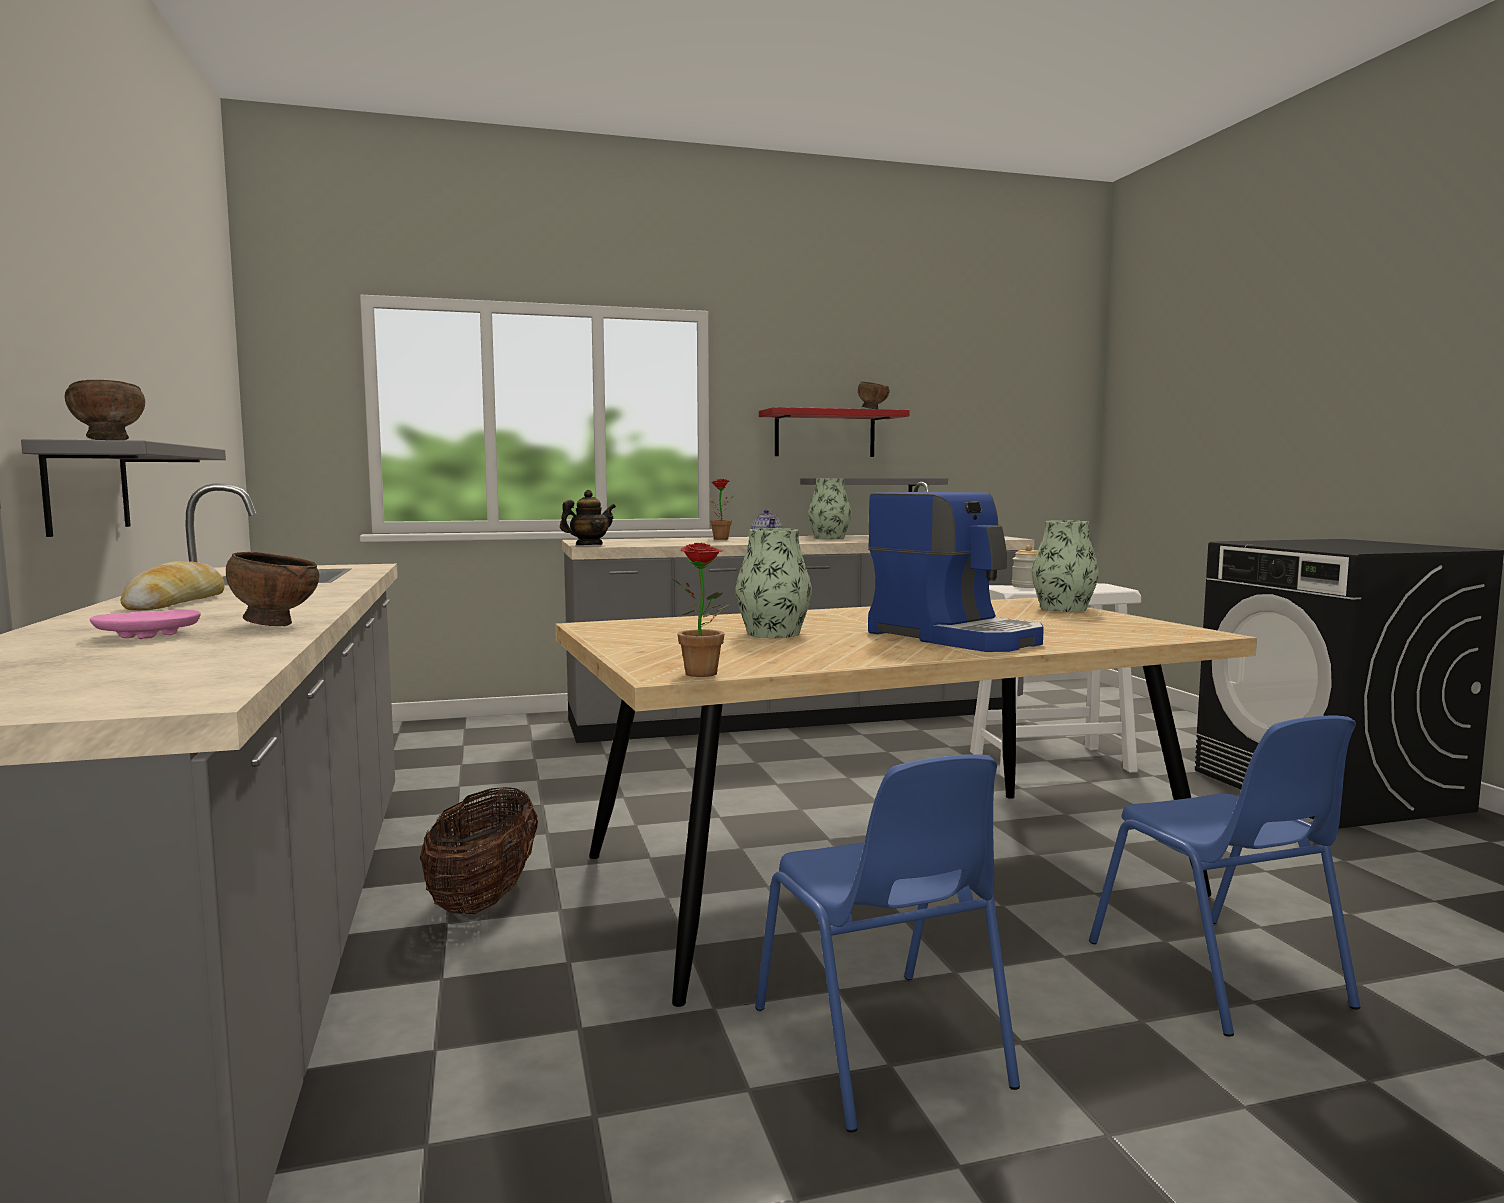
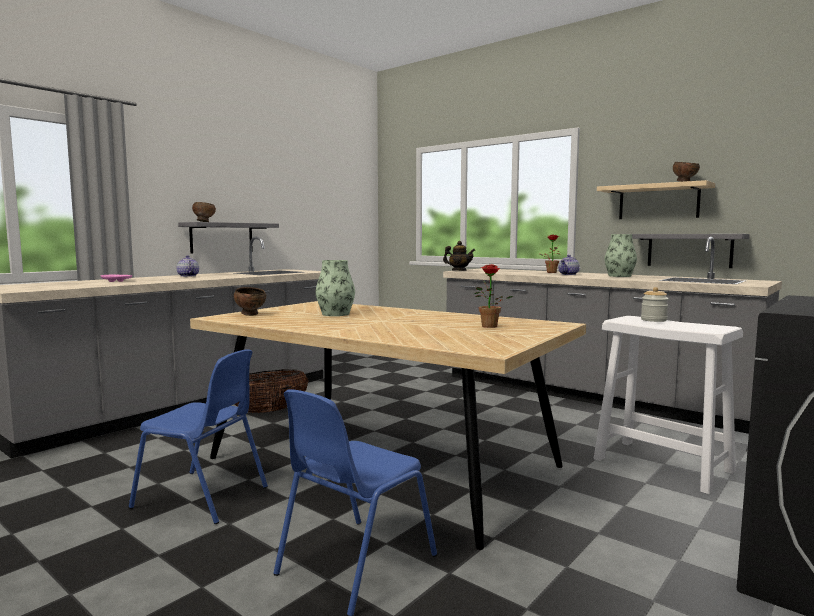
camera: 55 degrees right, 0 degrees up
bread [120,561,225,611] -> teapot [177,255,199,277]
brown bowl [226,552,319,626] -> brown bowl moved to [234,287,266,316]
potted plant [672,543,730,677] -> potted plant moved to [474,264,513,328]
blue chair [755,754,1020,1132] -> blue chair turned 105 degrees counterclockwise [129,349,268,524]
red shelf [759,407,910,457] -> beige shelf [597,180,715,219]
coffee machine [868,492,1044,652] -> none
vase [1032,520,1099,612] -> none

